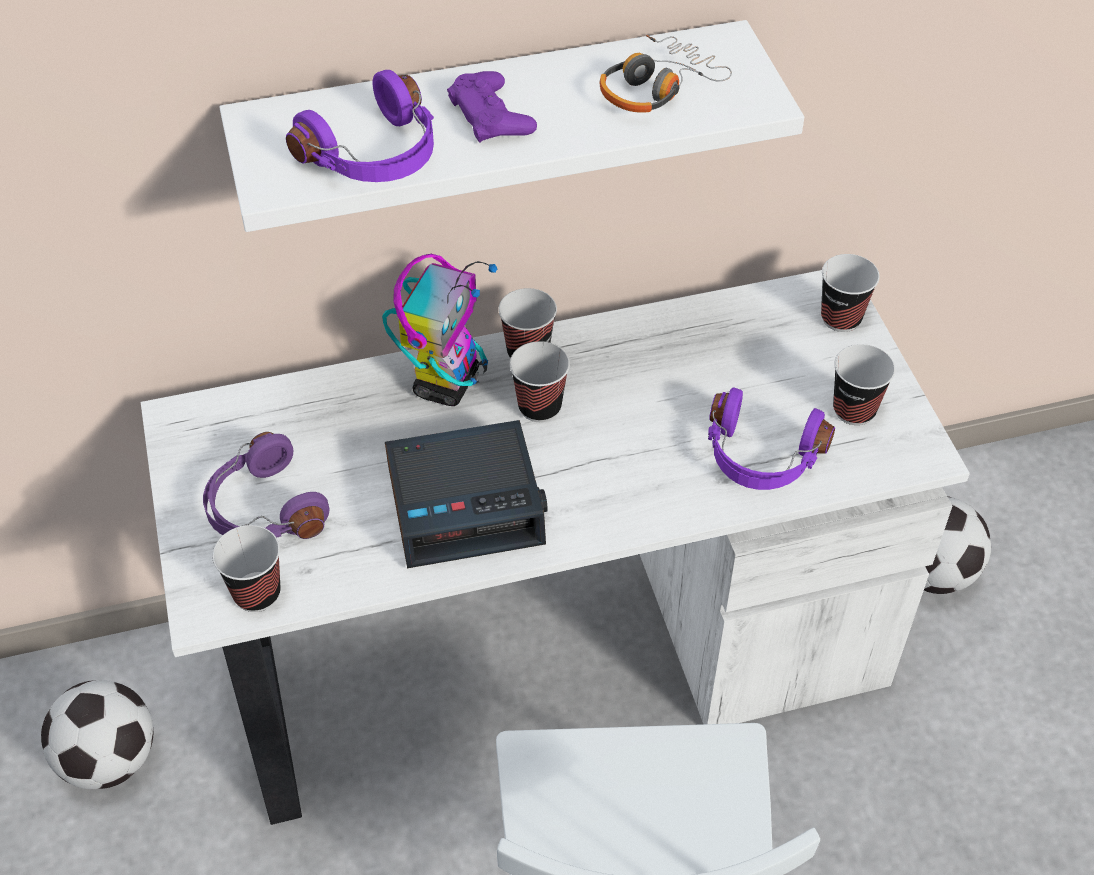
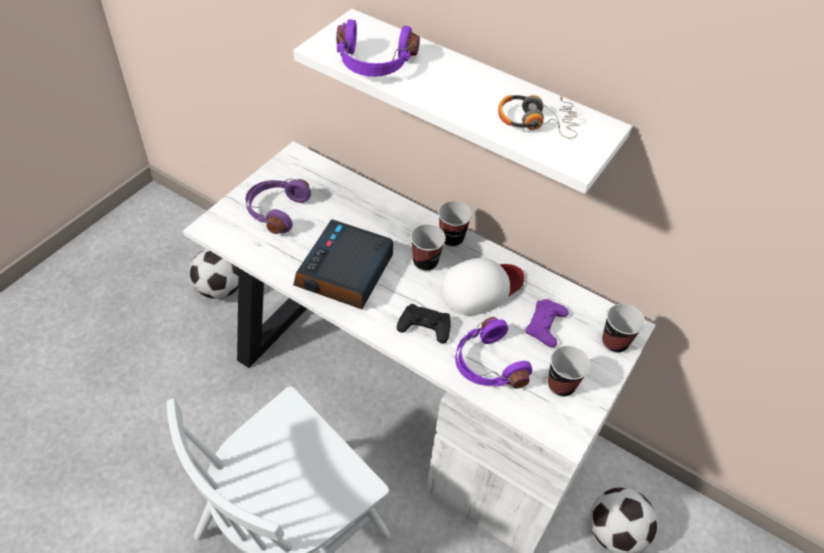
camera: 45 degrees right, 0 degrees up
cup [212,525,281,612] -> none
toy robot [382,254,497,406] -> none
alarm clock [385,420,548,568] -> alarm clock turned 75 degrees clockwise [293,219,394,309]
purple game controller [447,71,537,143] -> purple game controller moved to [526,299,568,348]
none -> black game controller [397,304,451,344]
none -> white cap [441,258,524,315]

